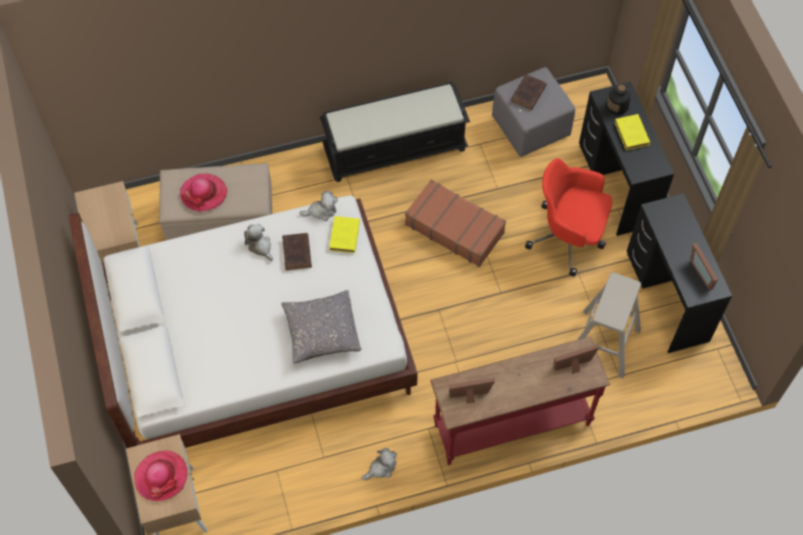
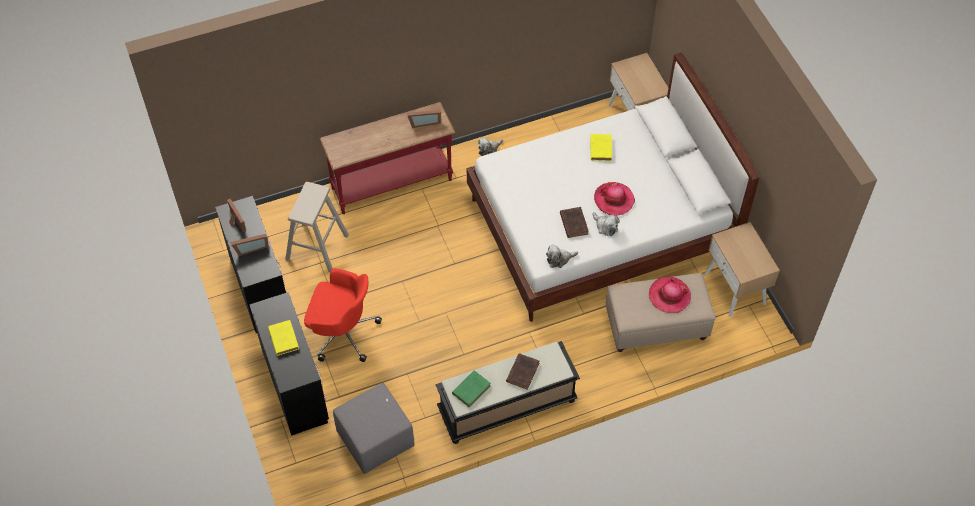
camera: 175 degrees right, 5 degrees down
hat [134,451,188,501] -> hat moved to [594,182,635,215]
grey pillow [282,290,361,364] -> none
yellow book [329,216,360,253] -> yellow book moved to [590,134,612,161]
brown suitcase [405,179,506,267] -> none
brown book [511,74,547,110] -> brown book moved to [506,353,539,390]
picture frame [553,344,599,374] -> picture frame moved to [230,234,269,256]
bottle [606,84,630,115] -> none
none -> green book [452,370,491,407]

